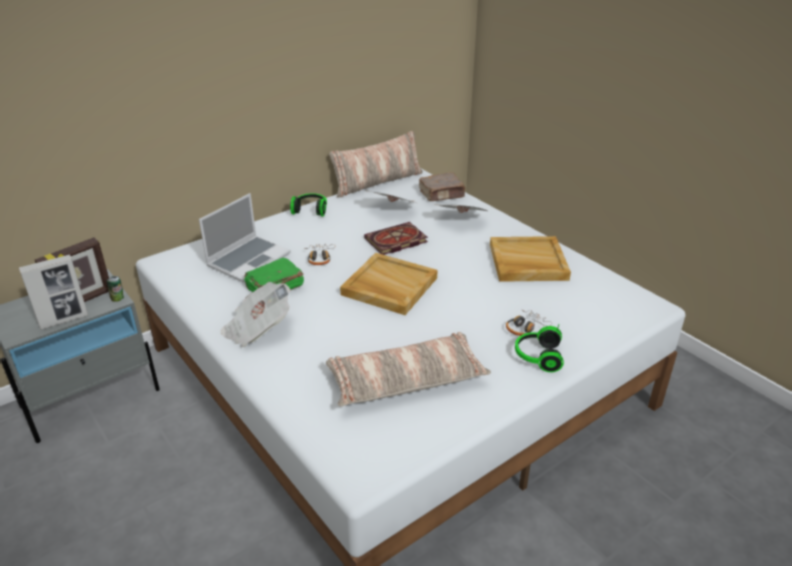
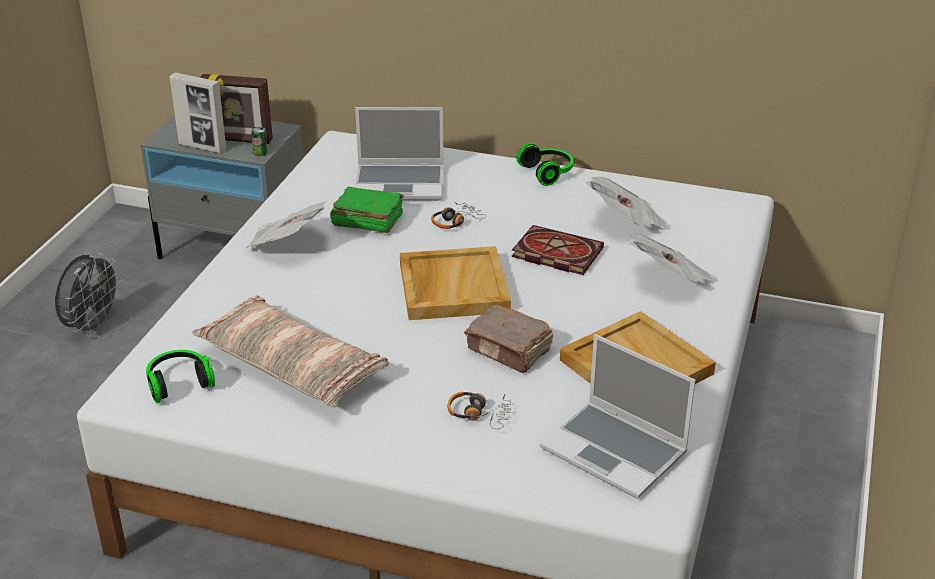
camera: 55 degrees right, 0 degrees up
pillow [329,131,423,198] -> none
brown book [419,172,466,201] -> brown book moved to [464,304,553,373]
headphones [515,325,564,372] -> headphones moved to [146,350,215,403]
none -> grey fan [55,253,122,337]
none -> laptop [540,334,695,499]

